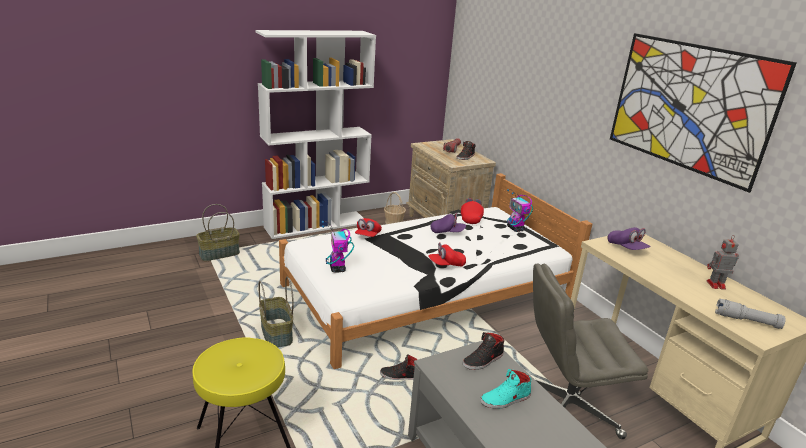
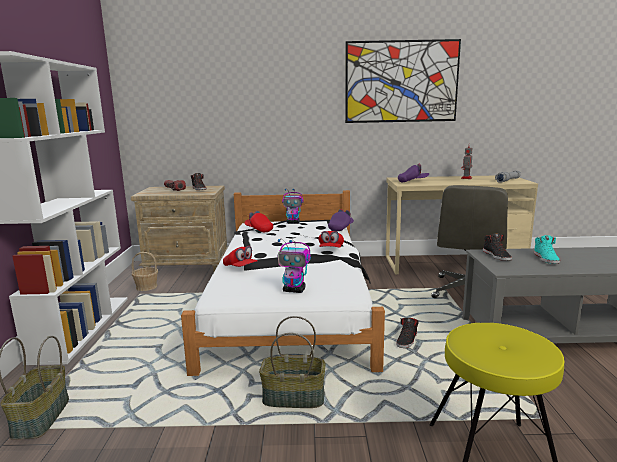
camera: 60 degrees left, 10 degrees down
purple cap [431,213,466,233] -> purple cap moved to [328,209,354,231]

